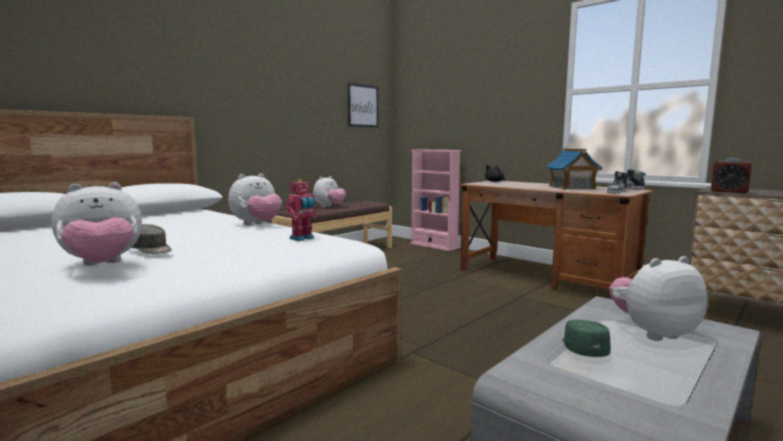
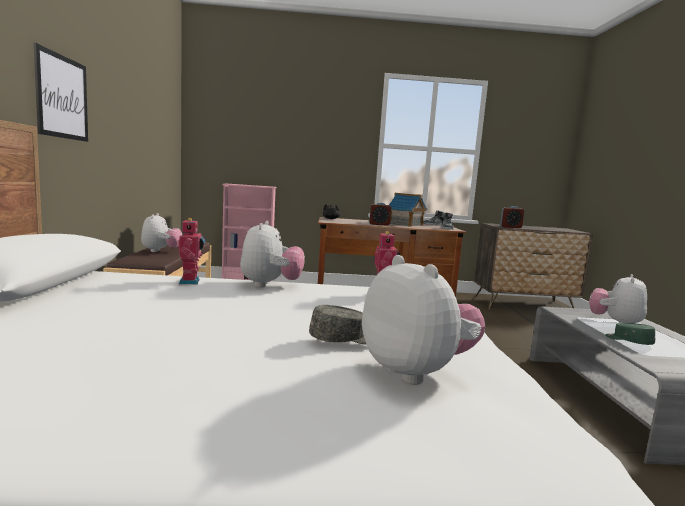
camera: 45 degrees left, 0 degrees up
plush toy [52,182,142,266] -> plush toy turned 45 degrees counterclockwise [362,255,485,385]
picture [348,83,379,128] -> picture moved to [33,43,88,142]
none -> toy robot [178,218,205,284]
none -> alarm clock [369,203,391,226]

